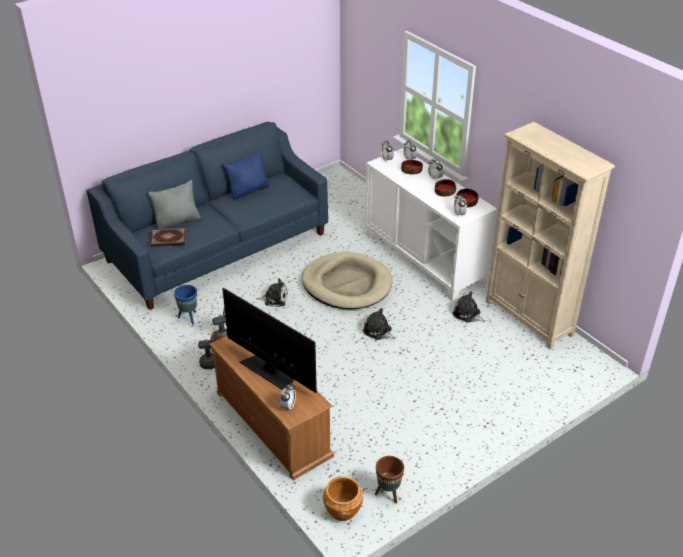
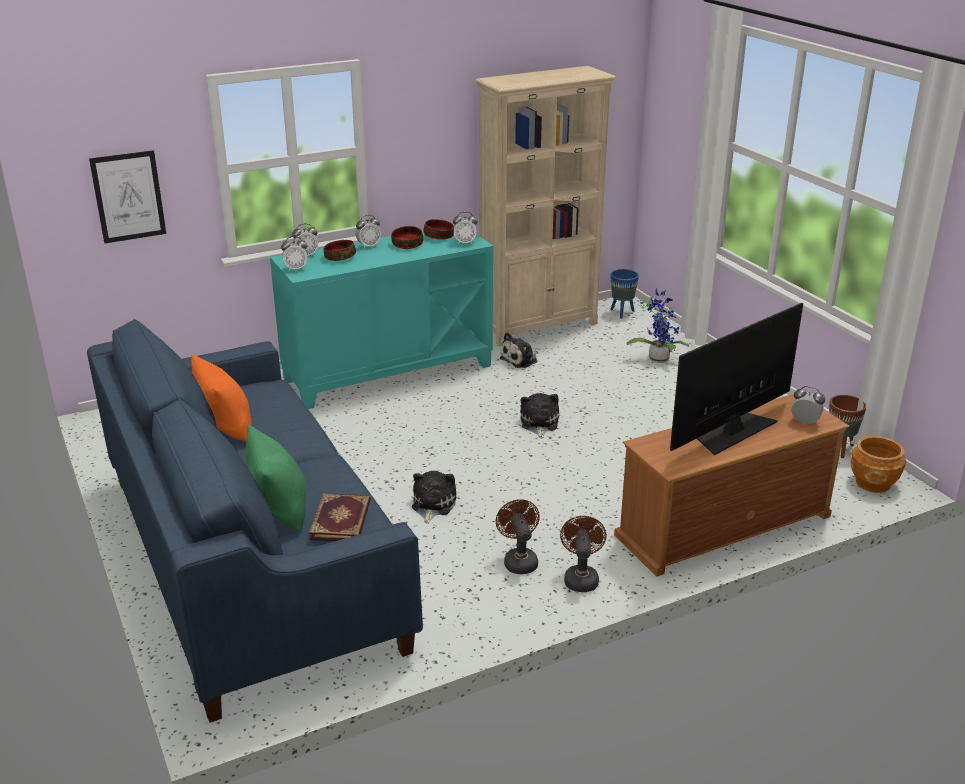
camera: 80 degrees left, 10 degrees down
grey pillow [148,180,200,229] -> green pillow [246,425,306,533]
blue planter [174,285,197,324] -> blue planter moved to [610,269,639,319]
blue pillow [223,150,270,200] -> orange pillow [191,354,252,442]
beige dog bed [302,252,393,310] -> none
plush toy [363,308,396,340] -> plush toy turned 135 degrees clockwise [520,393,559,438]
white cabinet [365,148,498,301] -> turquoise cabinet [270,225,493,409]
none -> picture [89,150,166,243]
none -> potted plant [626,288,689,363]

